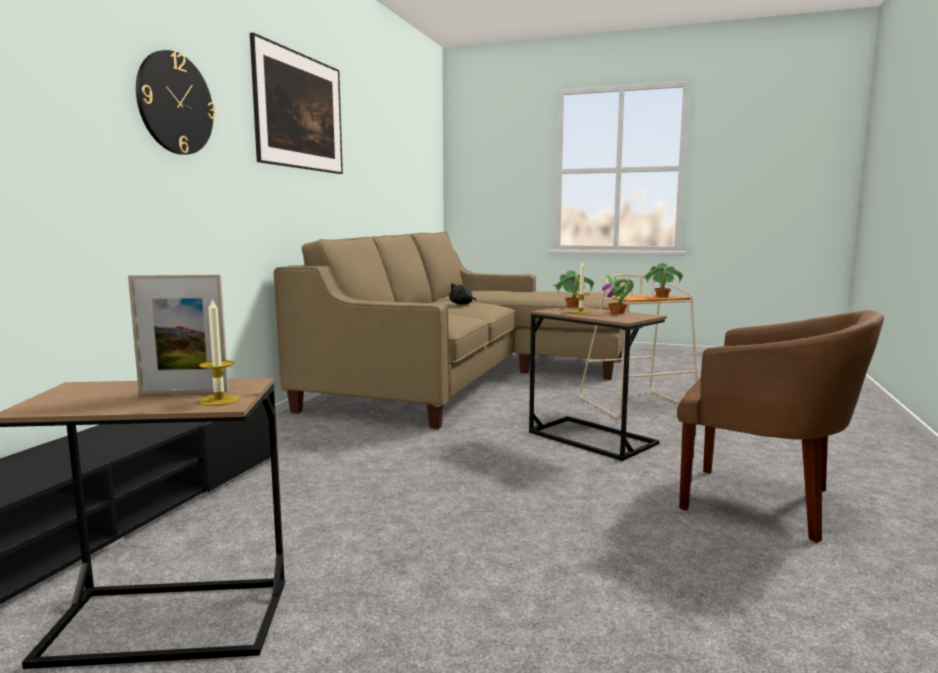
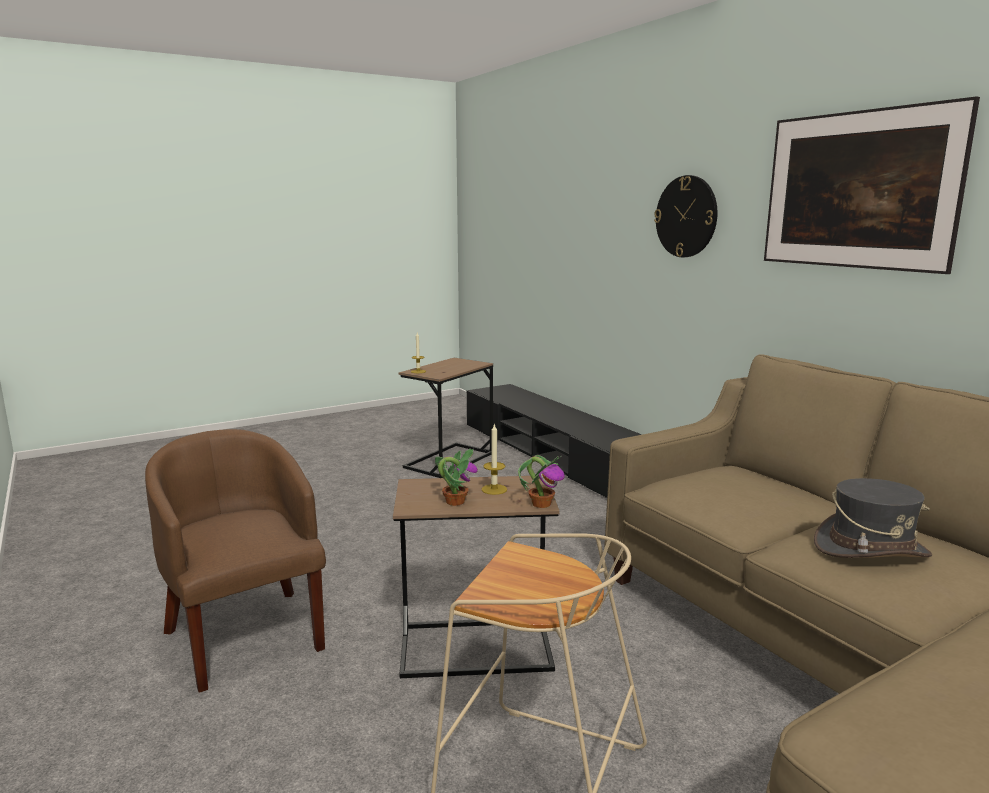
camera: 130 degrees right, 5 degrees up
picture frame [128,274,229,395] -> none
black plush toy [449,283,476,305] -> grey hat [814,478,932,558]
potted plant [644,263,683,297] -> none
brown armchair [677,310,884,543] -> brown armchair turned 75 degrees clockwise [145,429,326,693]

